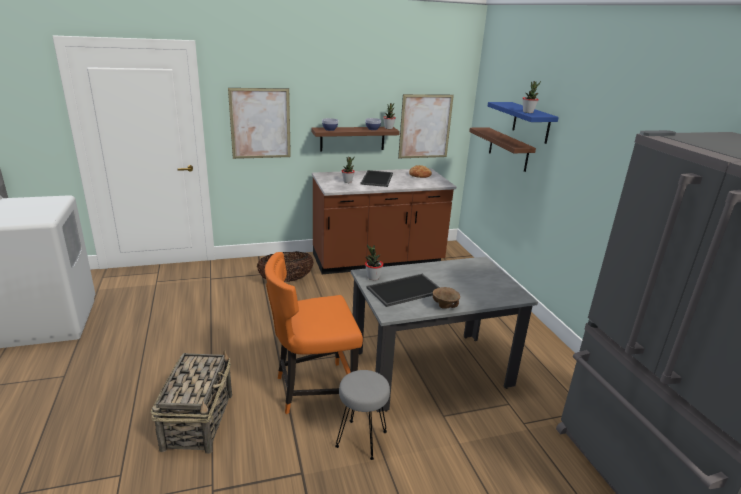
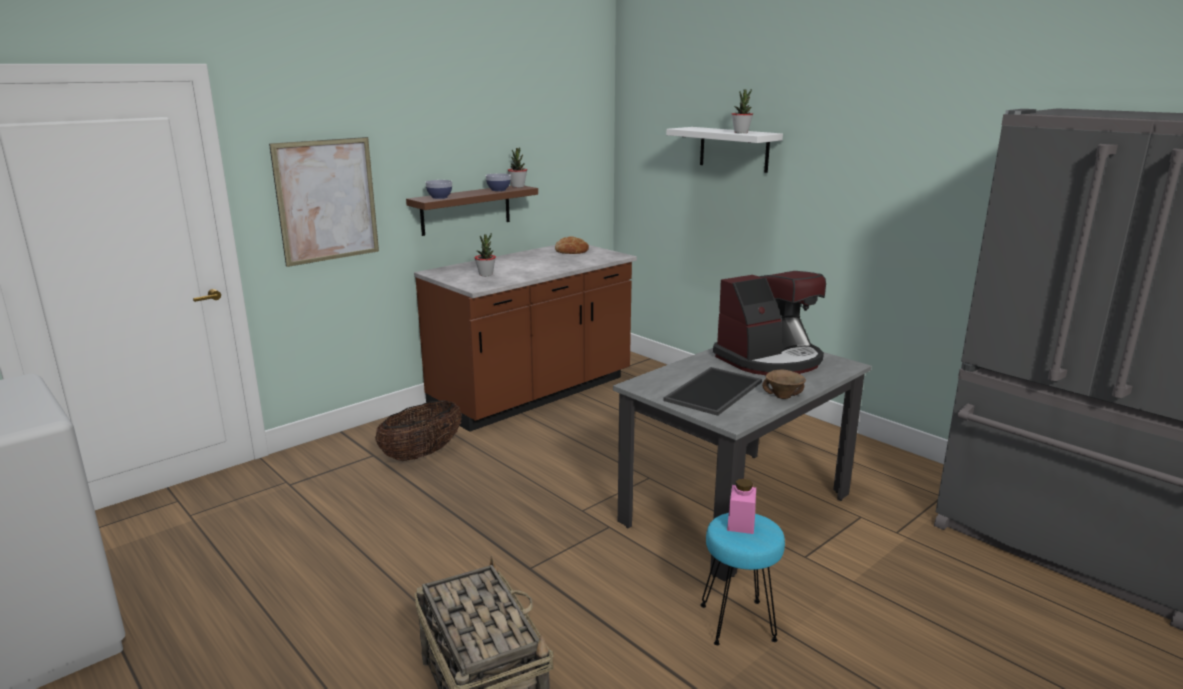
camera: 25 degrees left, 5 degrees down
orange chair [265,252,363,414] -> none
grey stool [335,370,390,460] -> turquoise stool [700,513,785,645]
tray [360,170,393,187] -> none
potted plant [365,244,384,280] -> none
picture [398,94,454,158] -> none
brown shelf [469,127,536,172] -> none
blue shelf [488,102,559,144] -> white shelf [666,127,783,173]
none -> coffee machine [713,271,826,375]
none -> pink jar [727,479,756,534]

